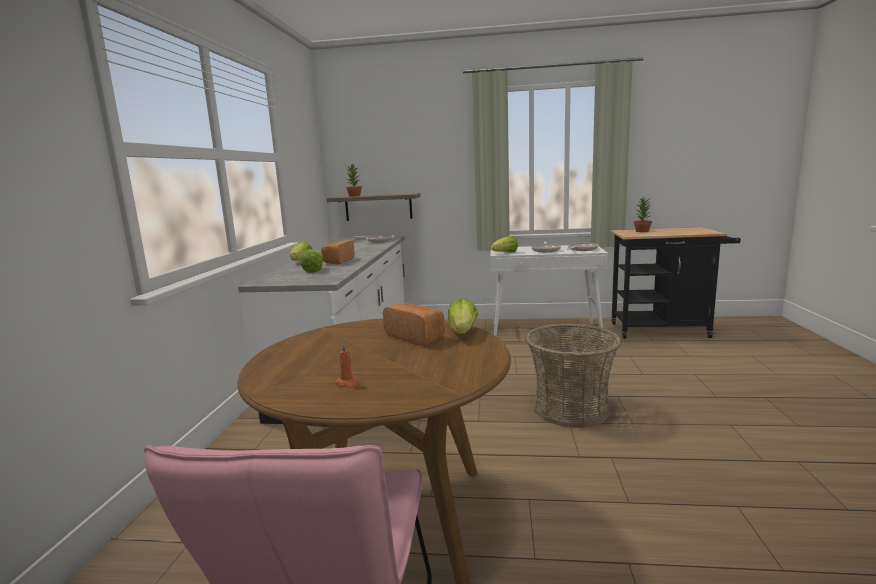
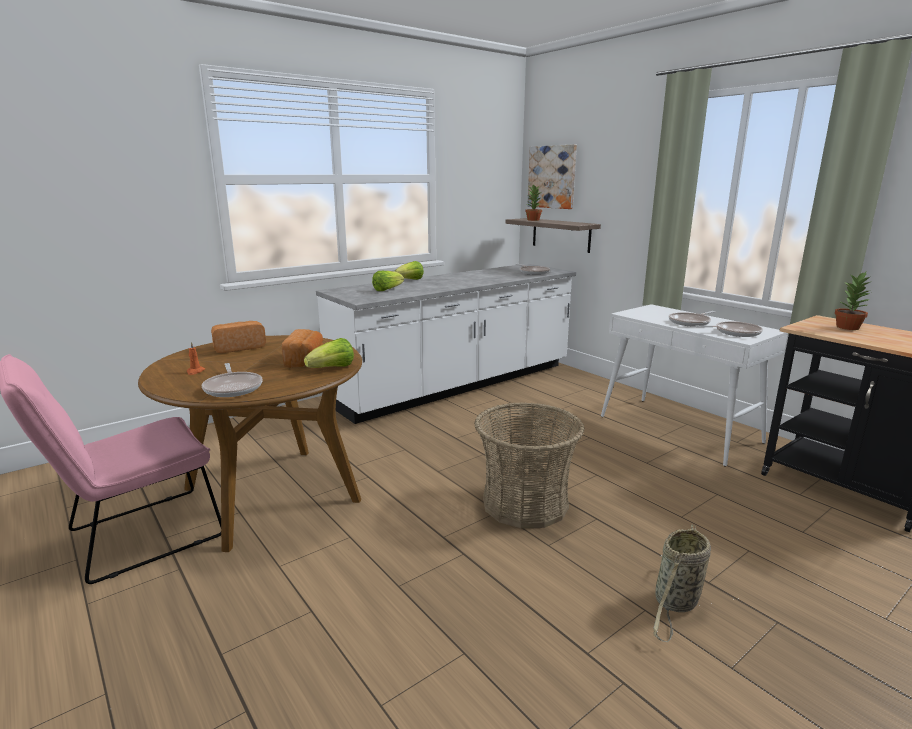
camera: 45 degrees right, 5 degrees up
bread [321,240,355,264] -> bread moved to [211,321,266,353]
lettuce [491,236,518,253] -> none
none -> frying pan [202,363,262,397]
none -> picture [527,144,577,209]
none -> basket [653,524,711,642]

